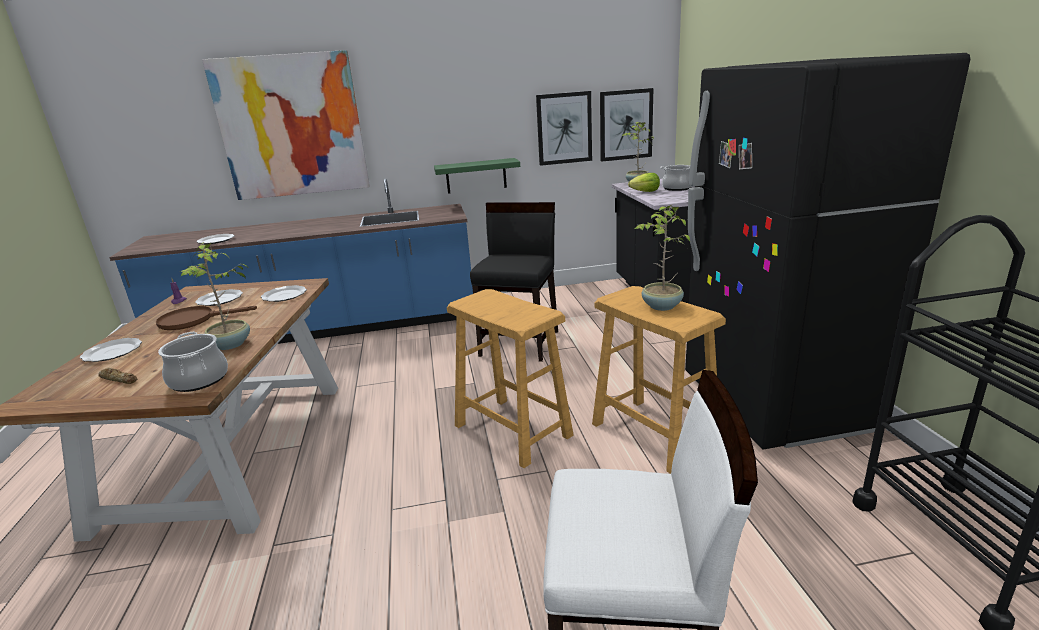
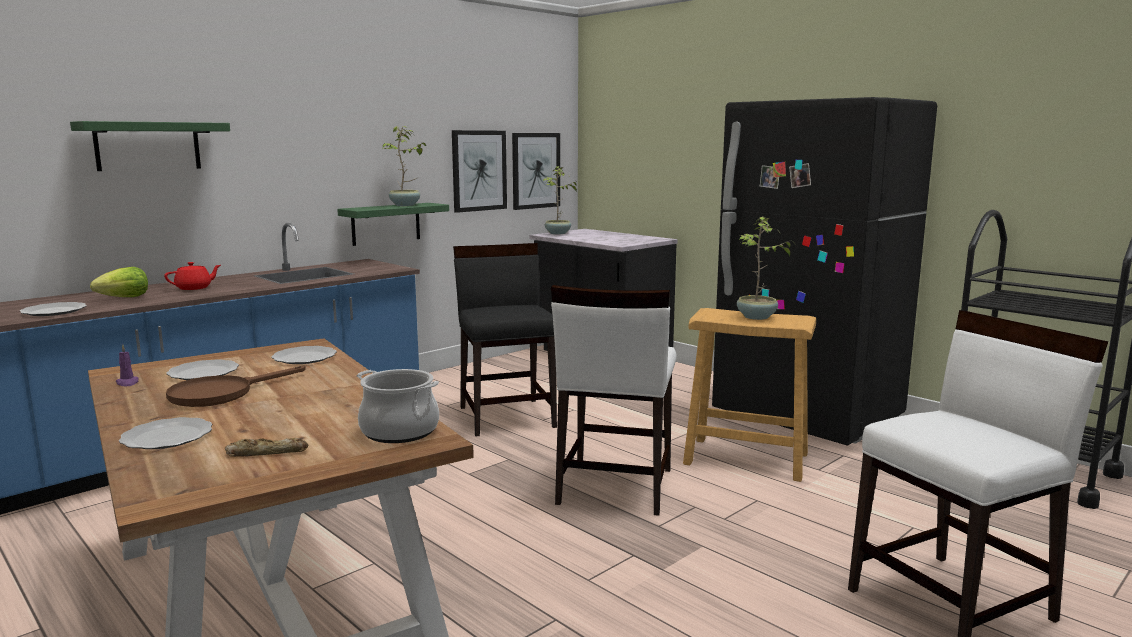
camera: 35 degrees left, 10 degrees down
potted plant [180,242,250,350] -> potted plant moved to [382,126,426,206]
picture [202,50,370,200] -> green shelf [70,121,230,171]
beige stool [447,289,574,468] -> white chair [551,285,677,516]
lettuce [628,173,660,192] -> lettuce moved to [90,267,148,297]
cooking pot [660,165,692,191] -> none
none -> red teapot [164,262,221,290]

